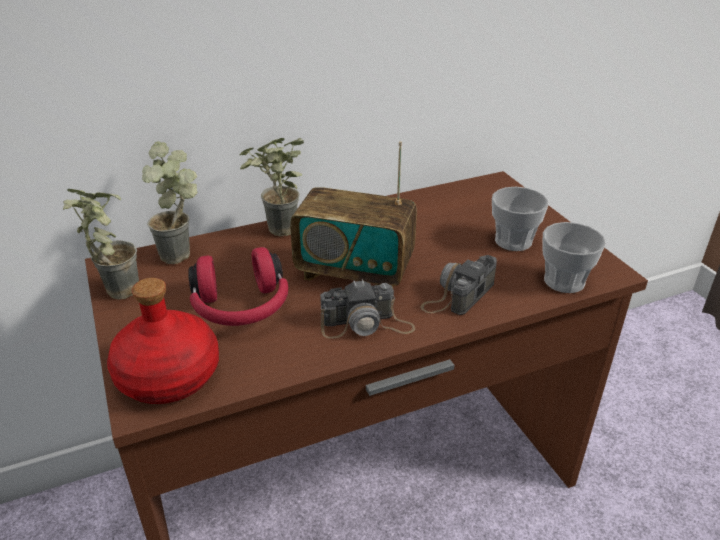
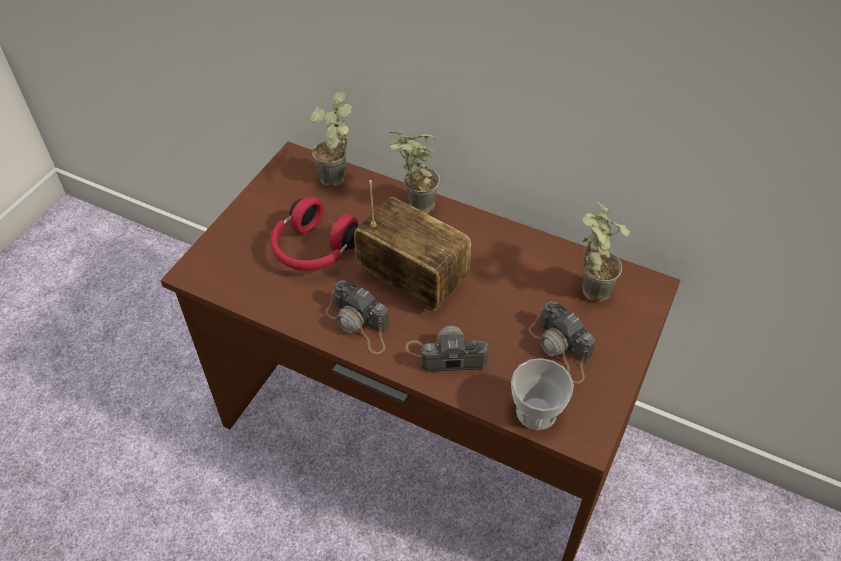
camera: 50 degrees right, 15 degrees up
potted plant [63,189,139,300] -> potted plant moved to [582,202,630,302]
red bottle [107,278,219,404] -> none
radio [290,141,417,288] -> radio turned 150 degrees clockwise [354,180,471,311]
cup [492,187,548,251] -> camera [529,301,595,384]

